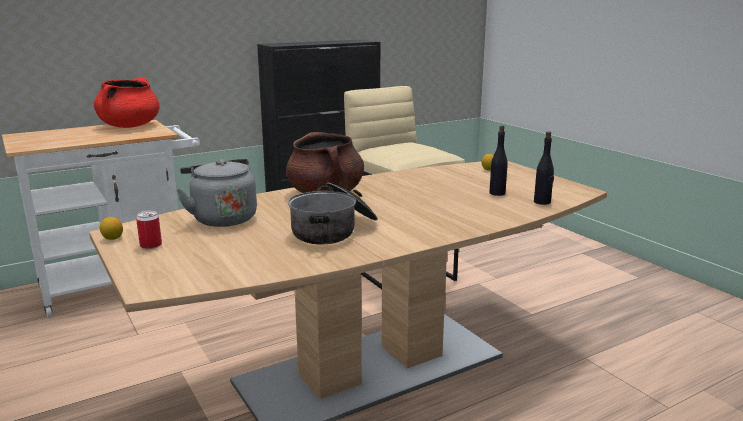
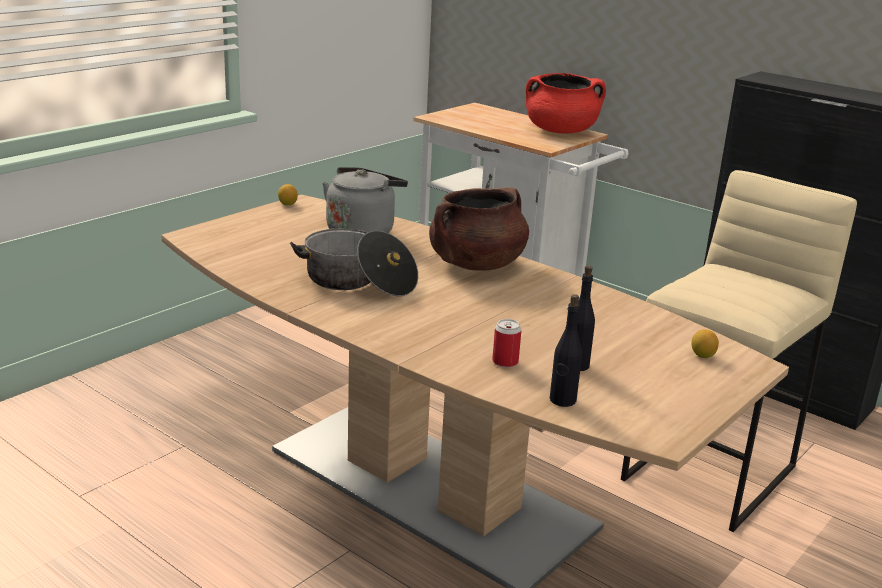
camera: 70 degrees right, 5 degrees up
can [136,210,162,249] -> can moved to [492,319,522,367]

